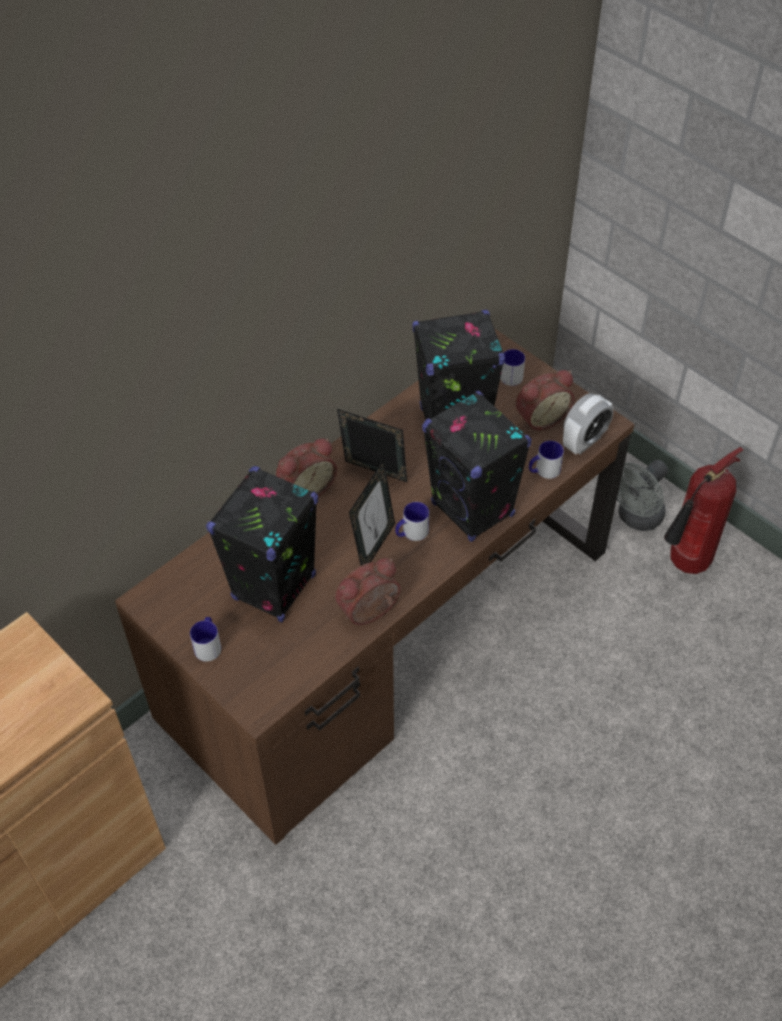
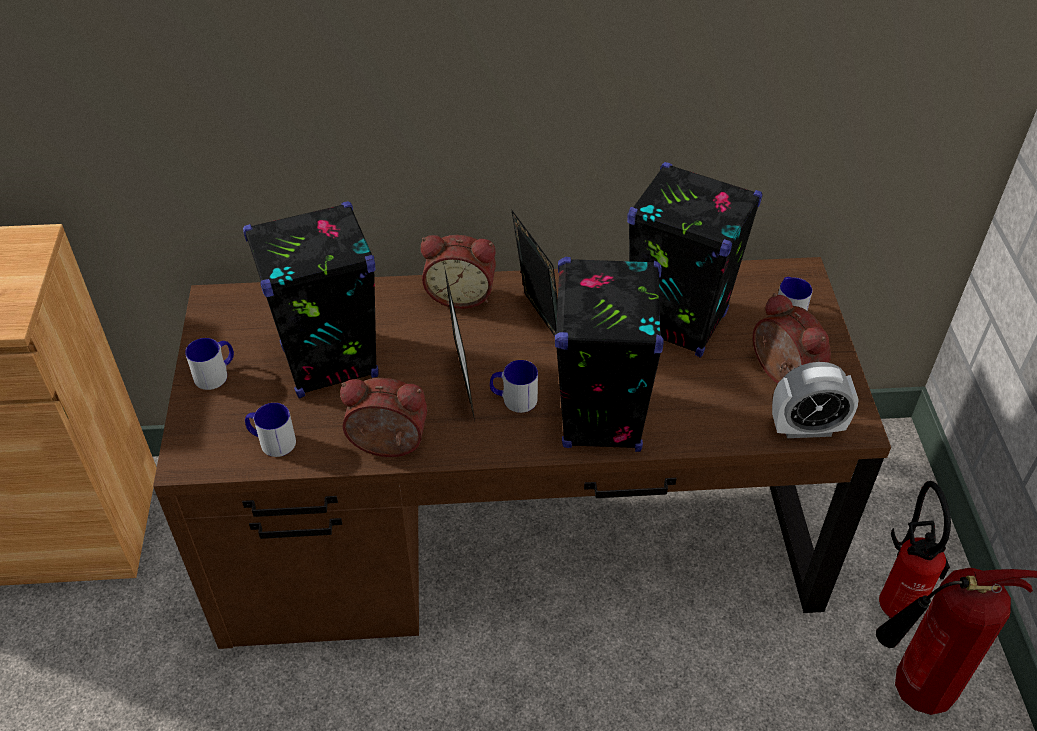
camera: 40 degrees right, 5 degrees down
picture frame [349,460,395,566] -> picture frame turned 75 degrees counterclockwise [444,267,475,421]
alarm clock [516,370,575,430] -> alarm clock turned 135 degrees counterclockwise [753,293,831,384]
mug [529,441,564,479] -> mug moved to [245,403,296,457]
grey fan [617,460,668,531] -> fire extinguisher [879,481,951,619]

